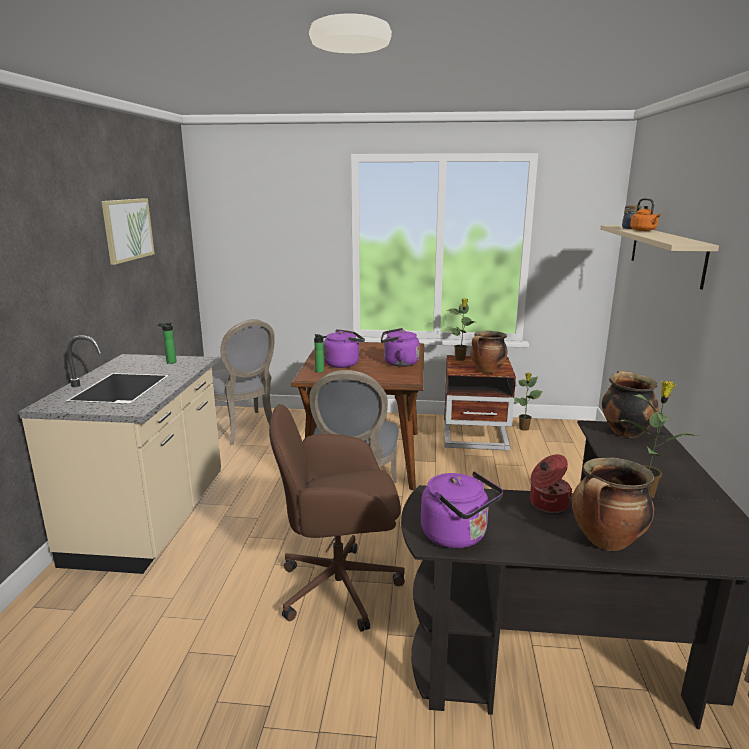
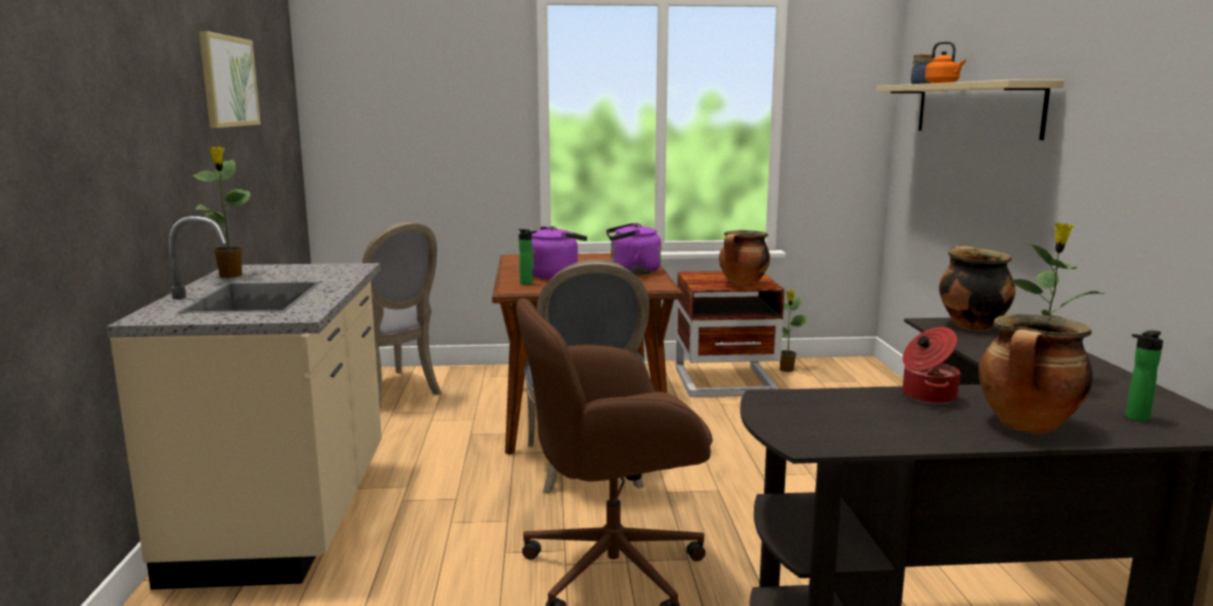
camera: 10 degrees left, 5 degrees down
bottle [158,322,177,364] -> bottle moved to [1126,330,1163,422]
purple kettle [421,471,503,548] -> none
potted plant [447,298,475,361] -> potted plant moved to [192,146,250,278]

